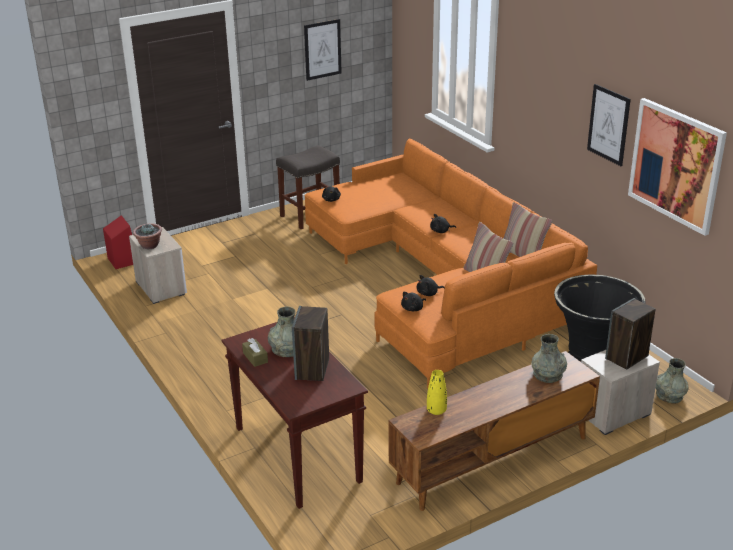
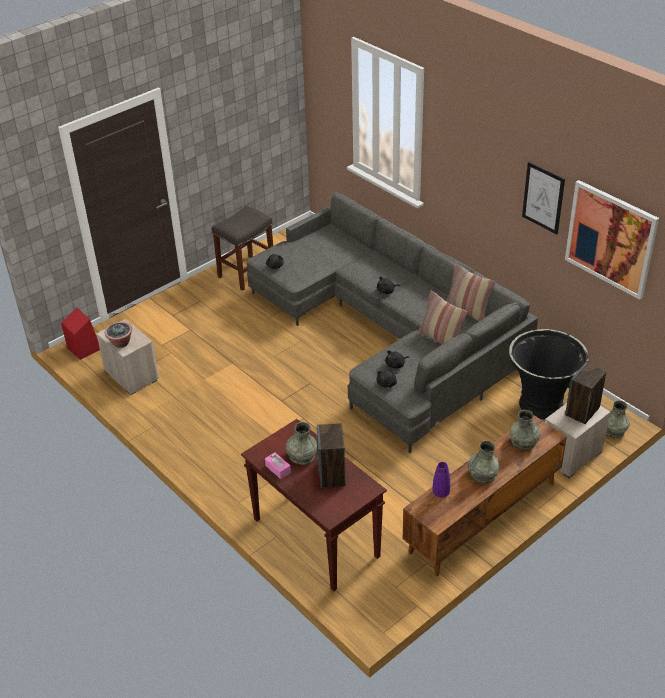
camera: 10 degrees left, 10 degrees up
brown tissue box [242,338,268,367] -> pink tissue box [265,452,291,479]
picture [304,19,342,81] -> none
orange sofa [304,138,597,388] -> grey sofa [246,191,538,453]
yellow vase [427,370,447,415] -> purple vase [433,462,450,498]
none -> grey vase [468,440,499,483]

